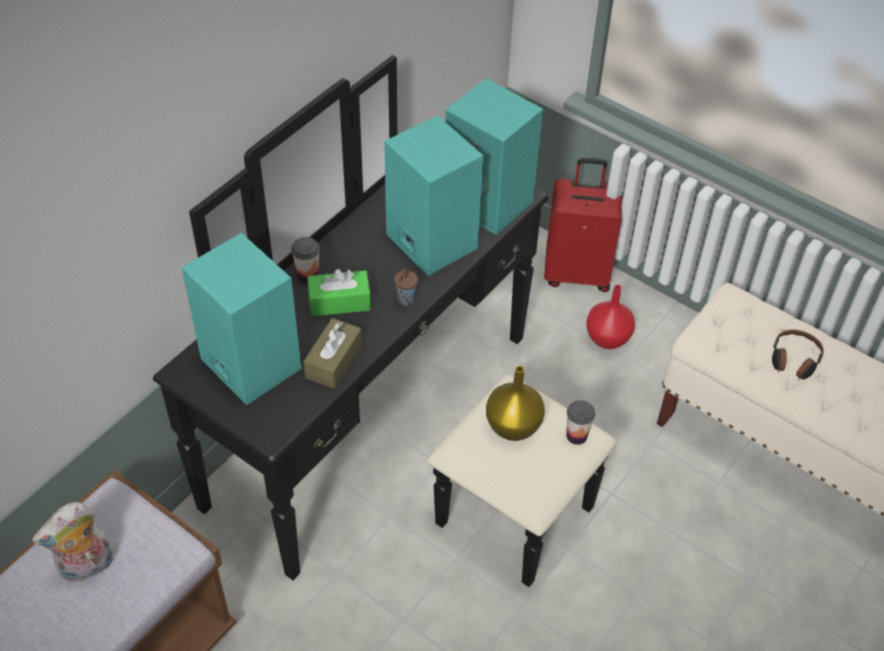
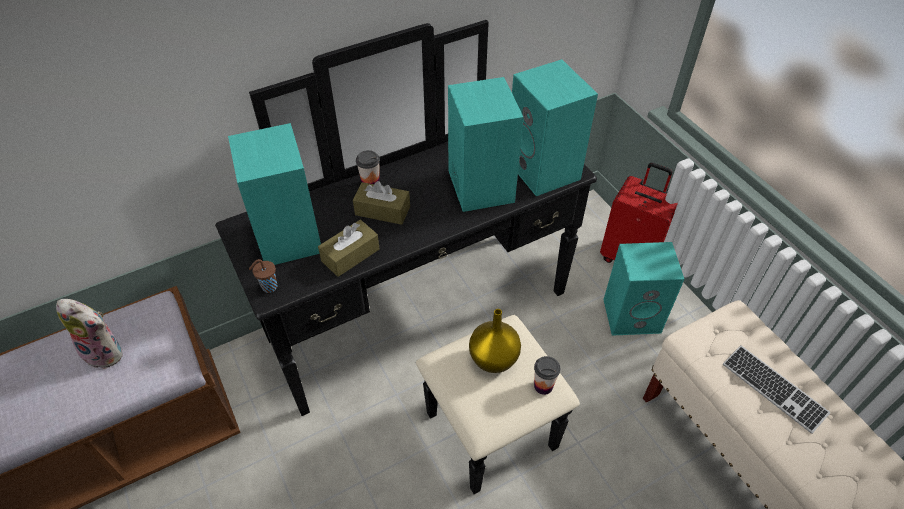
camera: 25 degrees right, 0 degrees up
plush toy [32,502,113,582] -> plush toy turned 150 degrees counterclockwise [56,299,123,369]
green tissue box [307,269,371,316] -> brown tissue box [353,181,410,225]
brown cup [394,268,418,306] -> brown cup moved to [249,259,277,293]
red vase [586,285,635,349] -> turquoise speaker [603,242,684,336]
headphones [772,330,824,380] -> keyboard [723,345,831,434]

